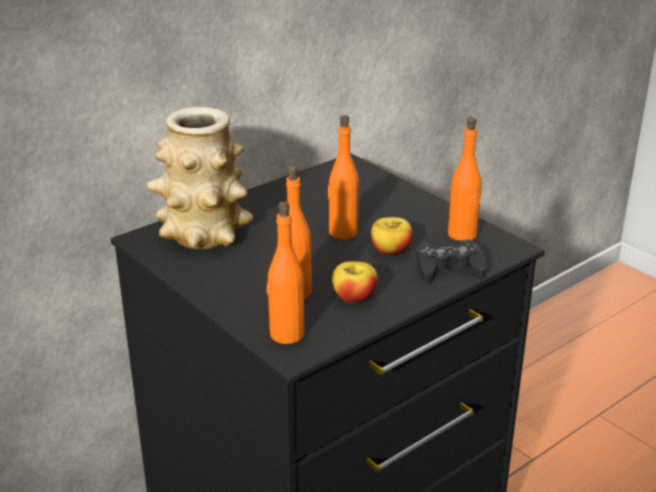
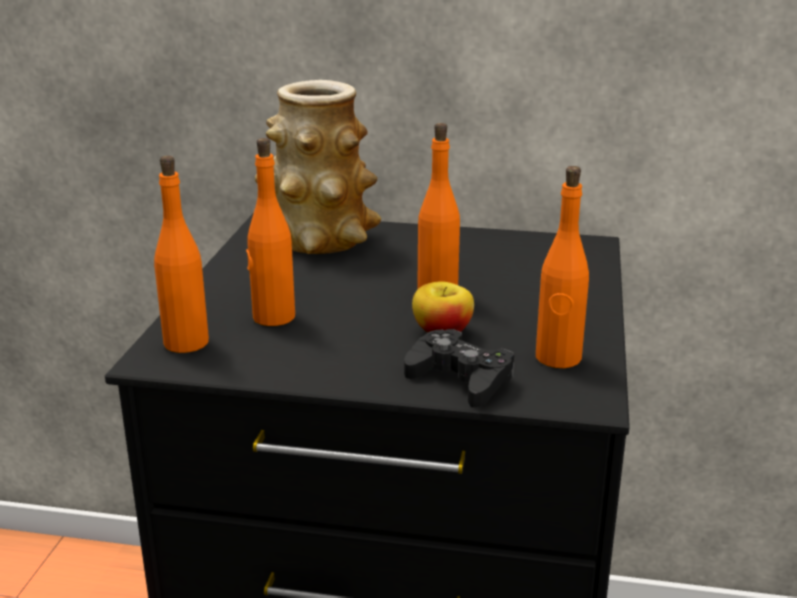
camera: 50 degrees right, 5 degrees down
apple [332,261,378,304] -> none

